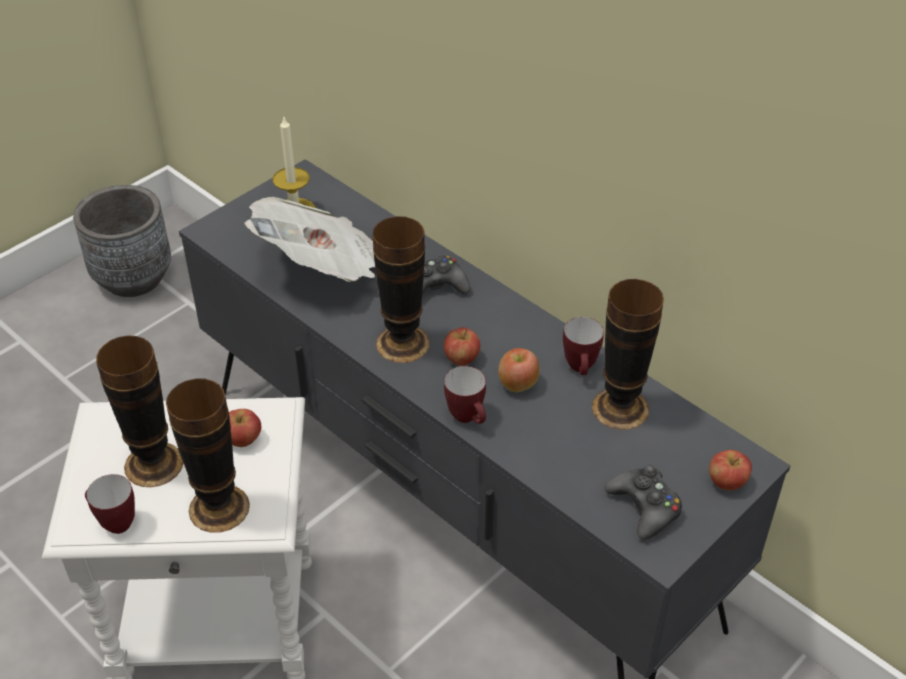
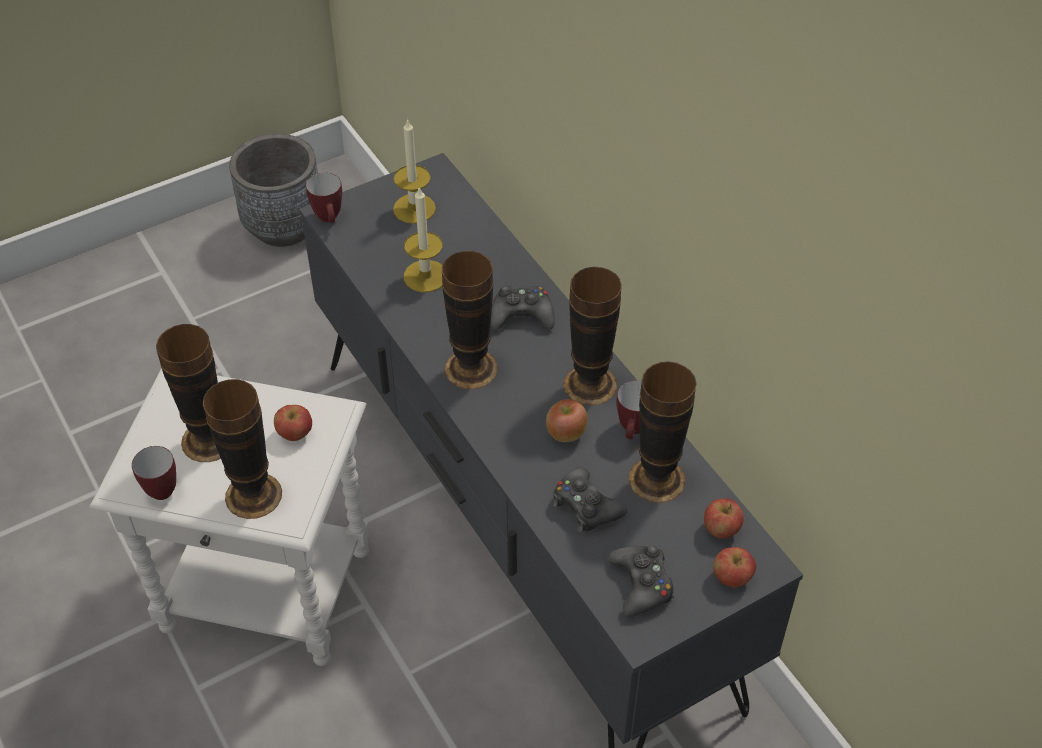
camera: 15 degrees right, 5 degrees up
newspaper [244,197,375,282] -> candle [404,186,443,292]
apple [444,327,480,366] -> apple moved to [704,498,744,539]
mug [444,366,486,424] -> mug moved to [306,173,342,223]
none -> black game controller [553,466,628,532]
none -> vase [563,267,622,406]

